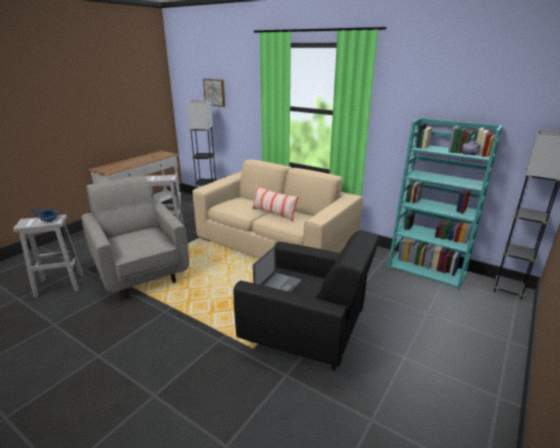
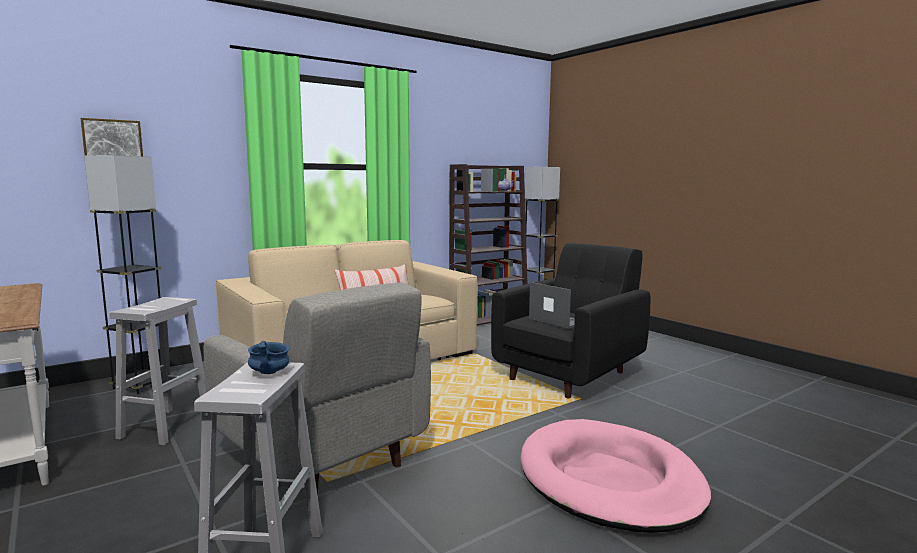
camera: 70 degrees left, 15 degrees down
grey armchair [82,176,189,299] -> grey armchair turned 120 degrees counterclockwise [204,282,431,495]
turquoise bookcase [388,118,503,290] -> brown bookcase [449,164,527,325]
none -> pink dog bed [520,419,711,533]

